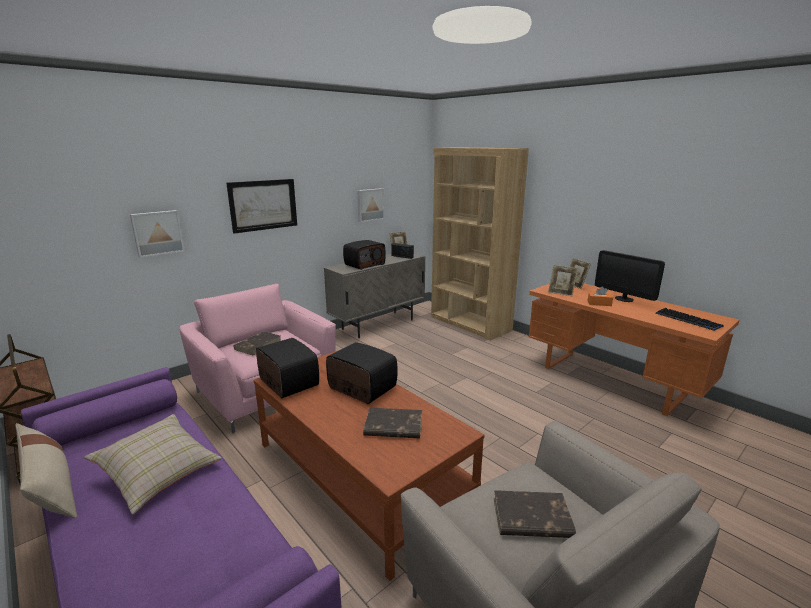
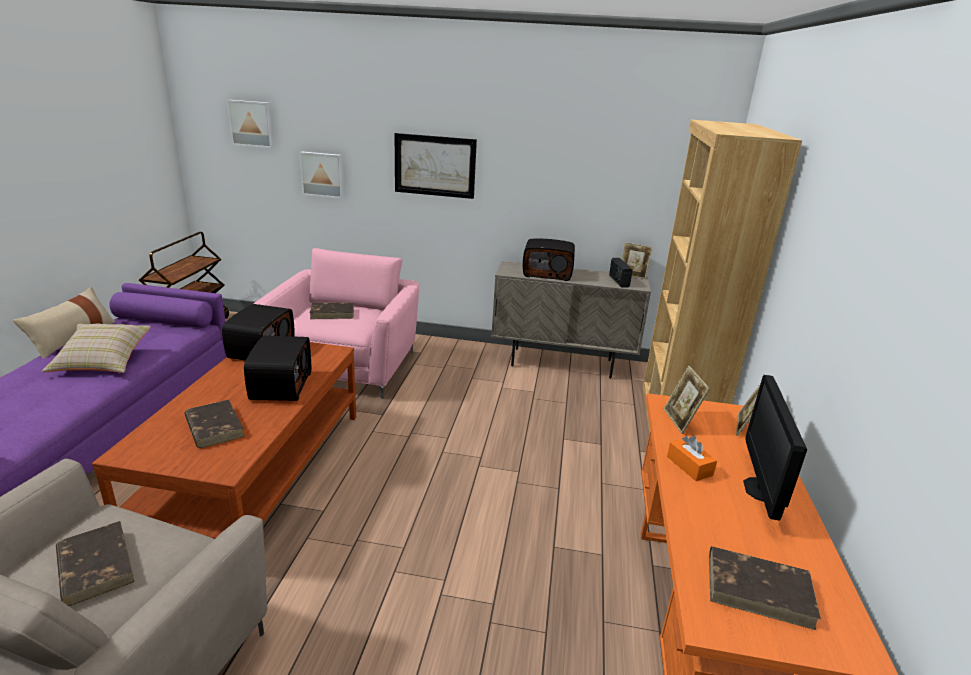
camera: 50 degrees right, 5 degrees up
picture [357,188,385,222] -> picture moved to [227,100,274,148]
keyboard [655,308,724,331] -> brown book [709,546,821,630]

